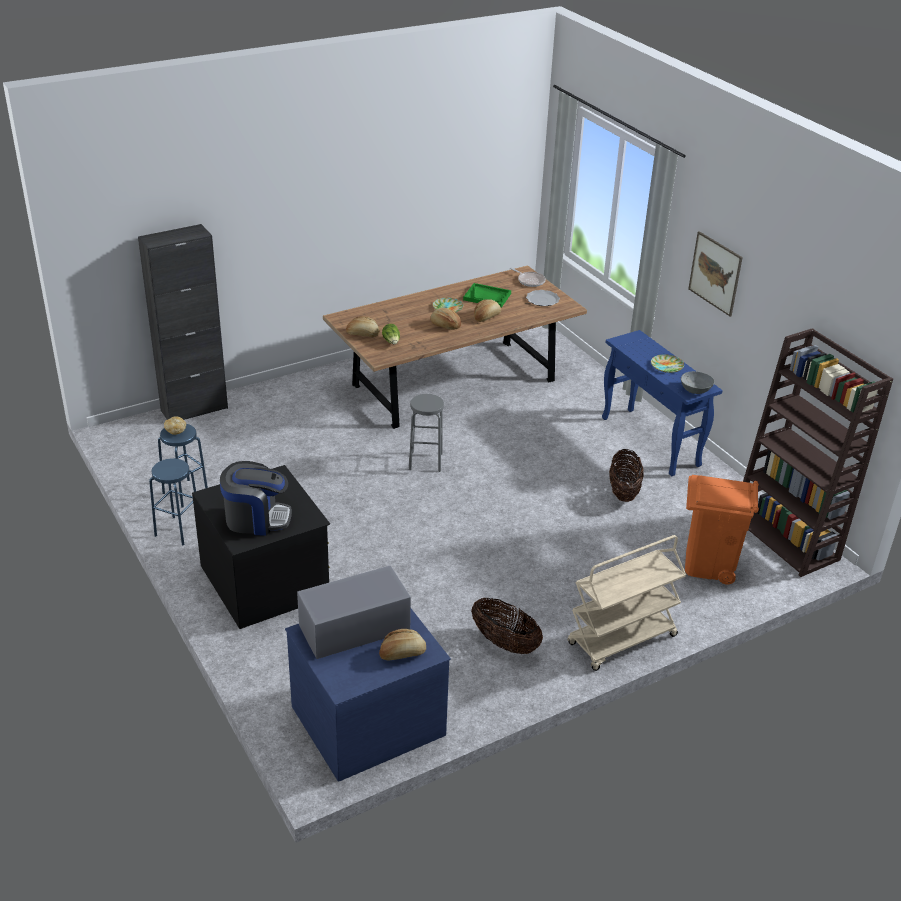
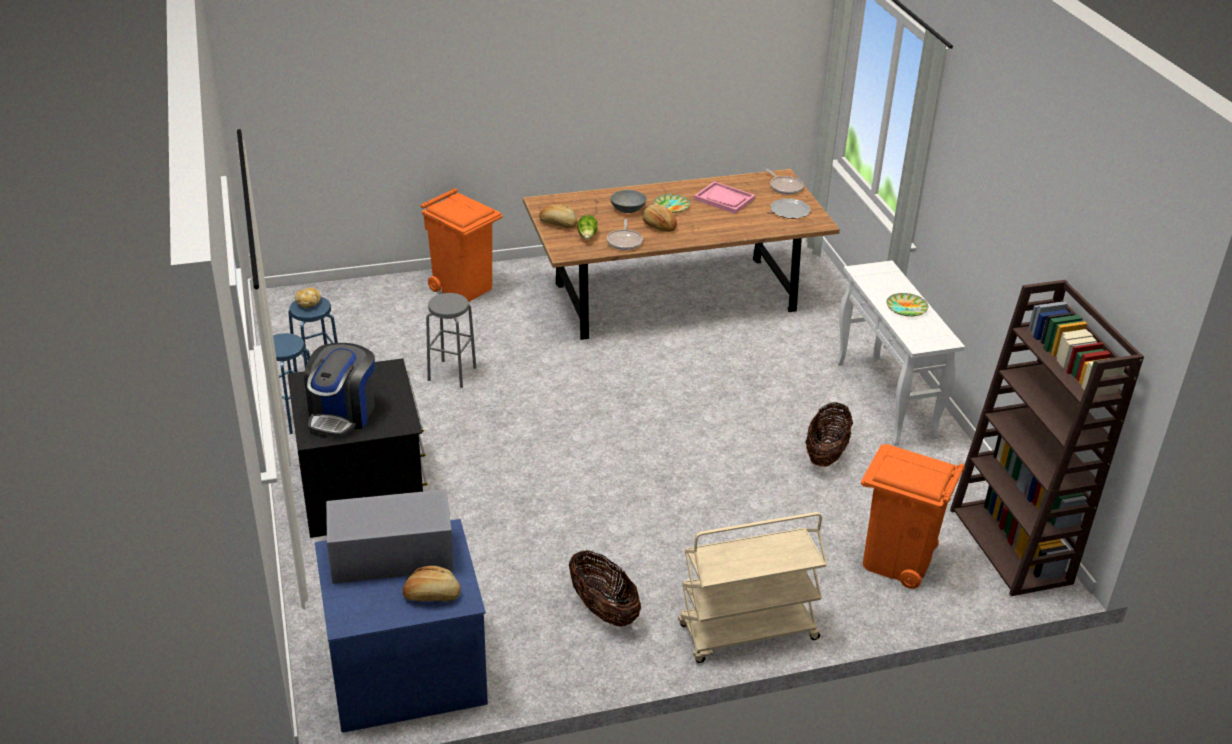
camera: 15 degrees right, 0 degrees up
black cabinet [138,224,228,420] -> none
coffee machine [220,461,292,536] -> coffee machine turned 90 degrees clockwise [304,343,375,437]
grey stool [409,394,444,472] -> grey stool moved to [426,293,476,388]
green tray [463,283,511,308] -> pink tray [694,181,755,214]
bread [474,299,501,322] -> none
blue console table [602,330,723,476] -> white console table [836,261,965,446]
grey bowl [681,371,715,394] -> grey bowl moved to [610,190,647,213]
picture [688,231,743,317] -> none
none -> orange trash can [421,189,502,302]
none -> frying pan [607,219,643,250]

